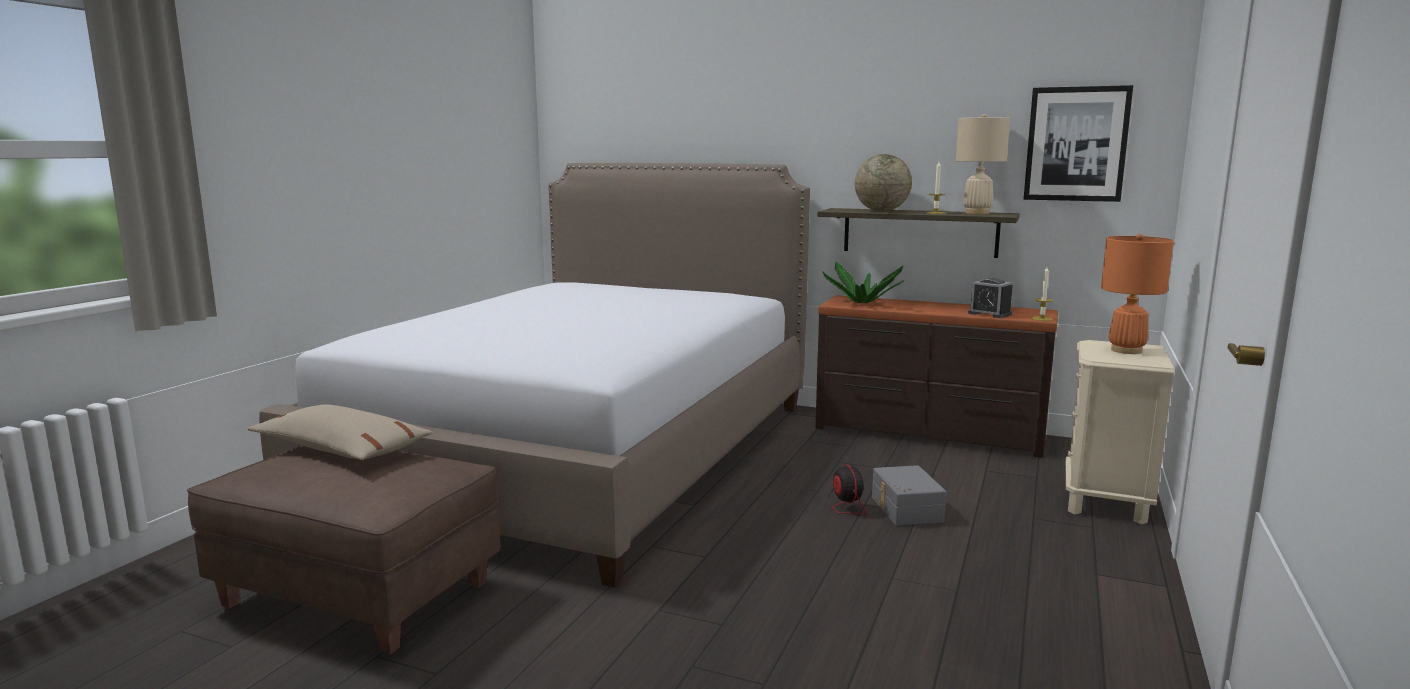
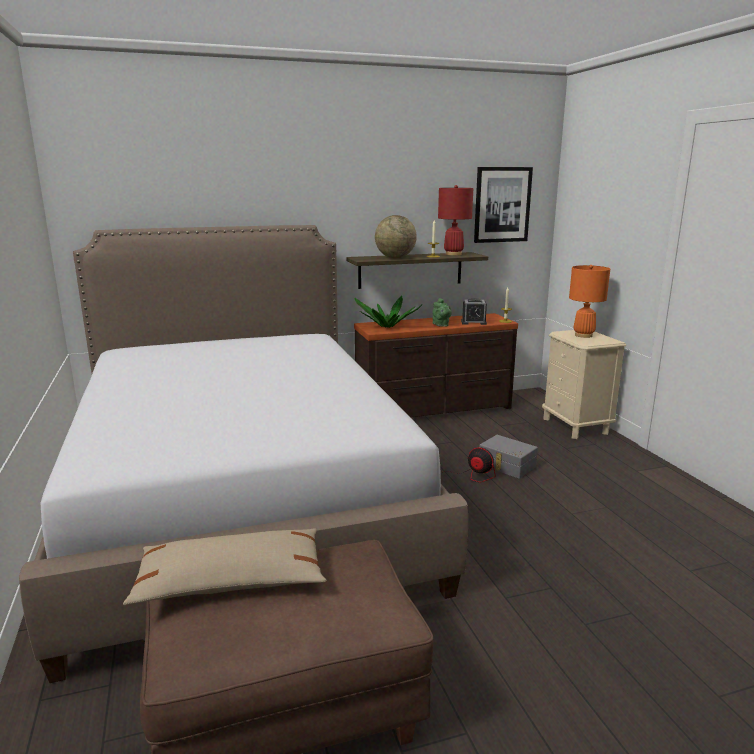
camera: 40 degrees left, 5 degrees up
beige table lamp [956,114,1010,214] -> red table lamp [438,185,473,255]
none -> green teapot [433,298,452,327]

